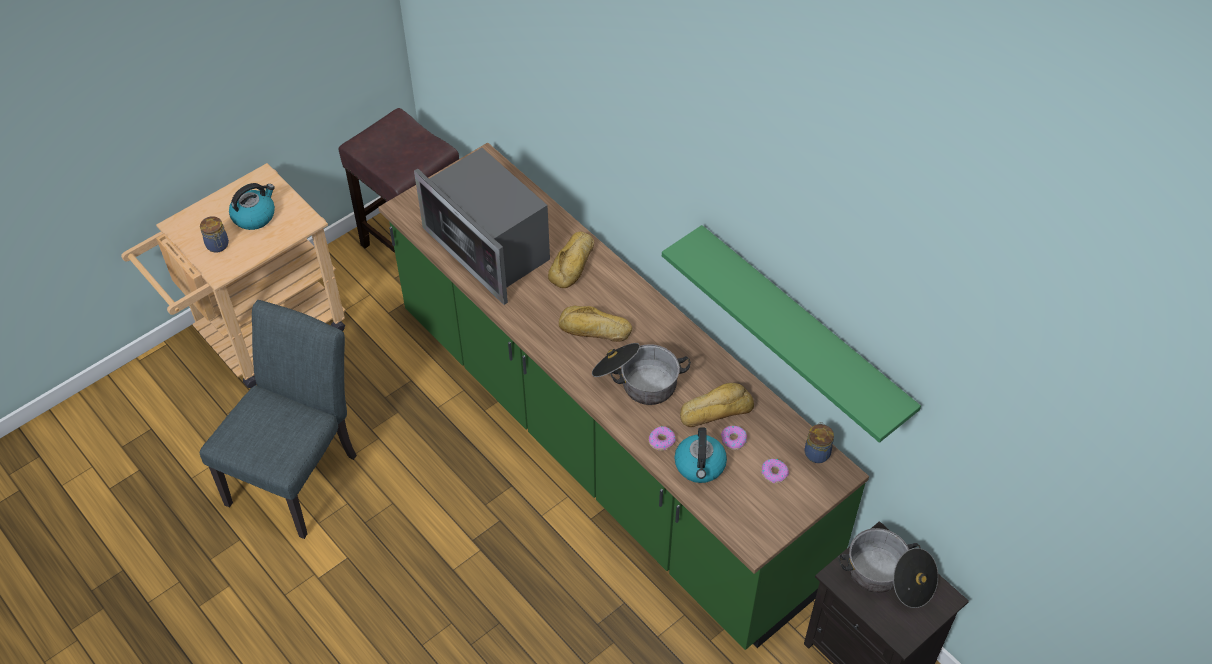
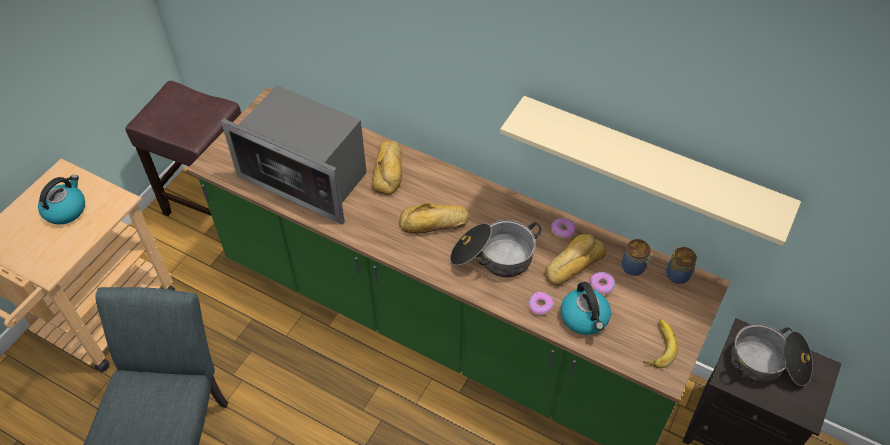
camera: 20 degrees left, 0 degrees up
jar [200,216,229,253] -> jar moved to [622,239,652,276]
green shelf [662,225,921,443] -> beige shelf [500,96,801,246]
donut [761,459,789,484] -> donut moved to [551,218,576,239]
none -> banana [643,319,678,368]

